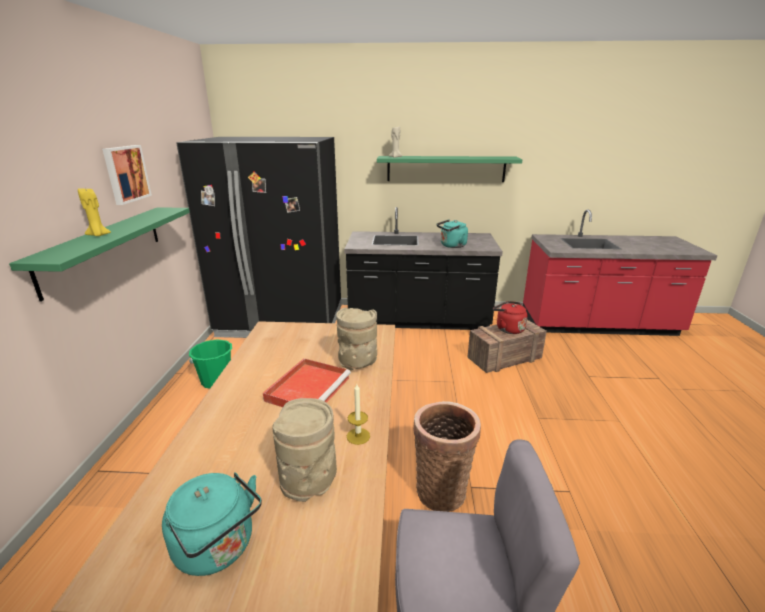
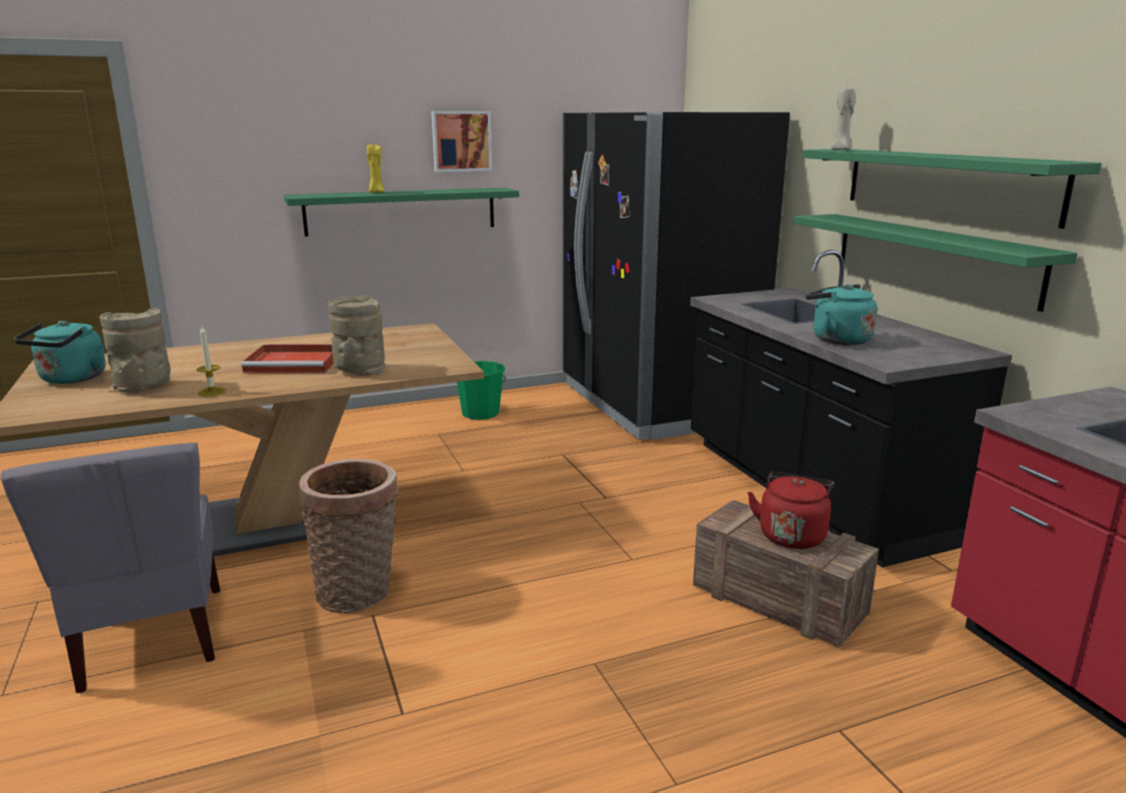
camera: 65 degrees right, 5 degrees down
none -> green shelf [794,214,1077,312]

